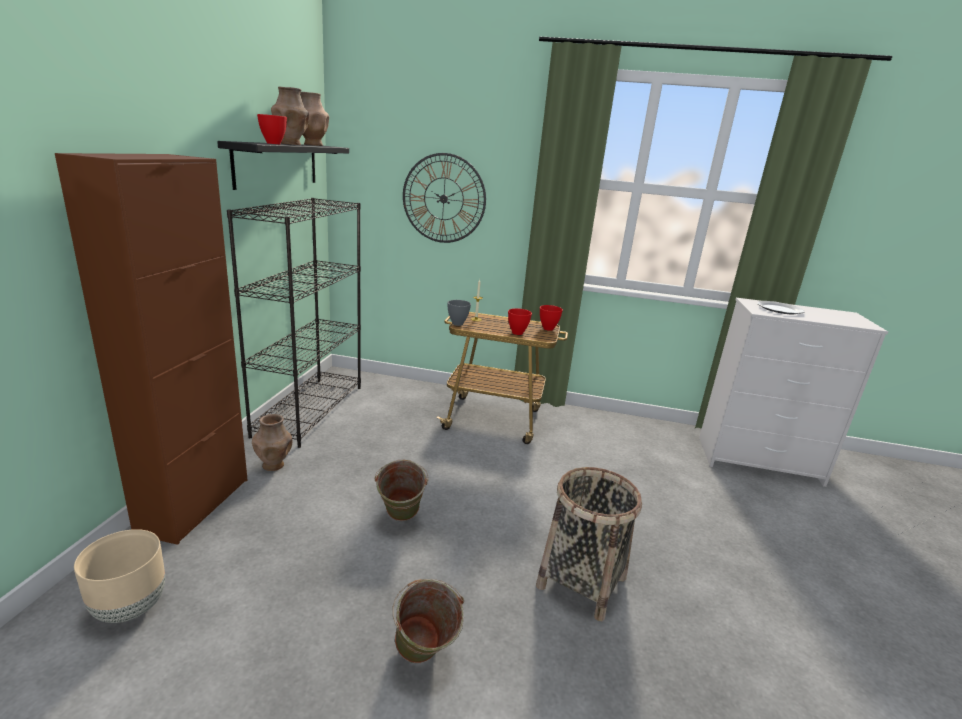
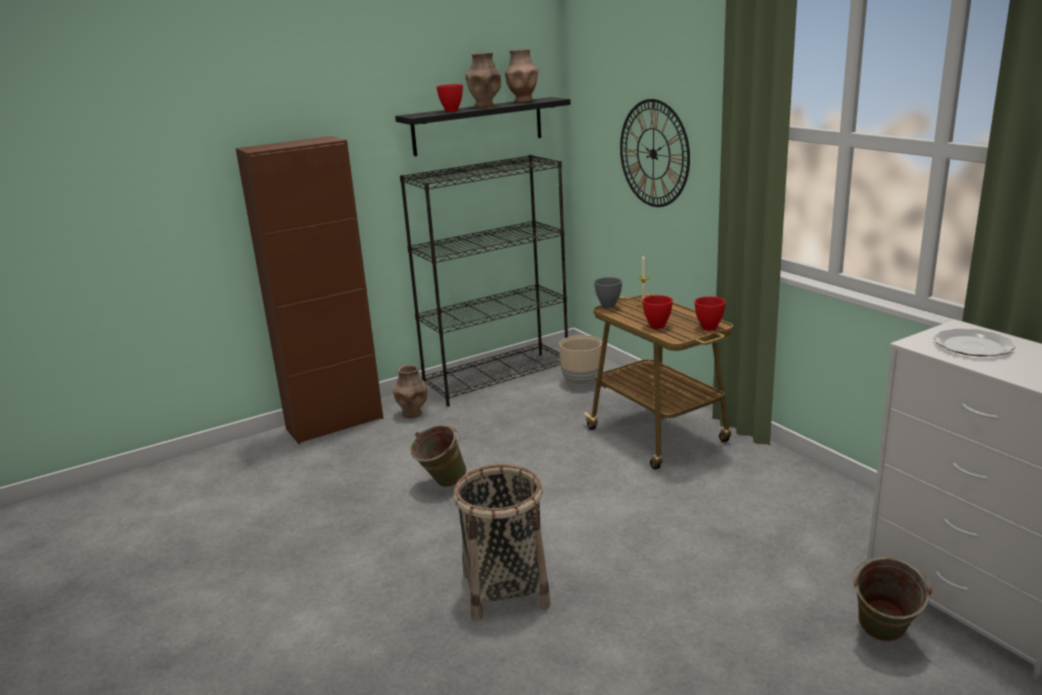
camera: 50 degrees right, 0 degrees up
beige planter [74,529,165,623] -> beige planter moved to [559,335,602,385]
green bucket [392,579,464,663] -> green bucket moved to [853,557,932,642]

